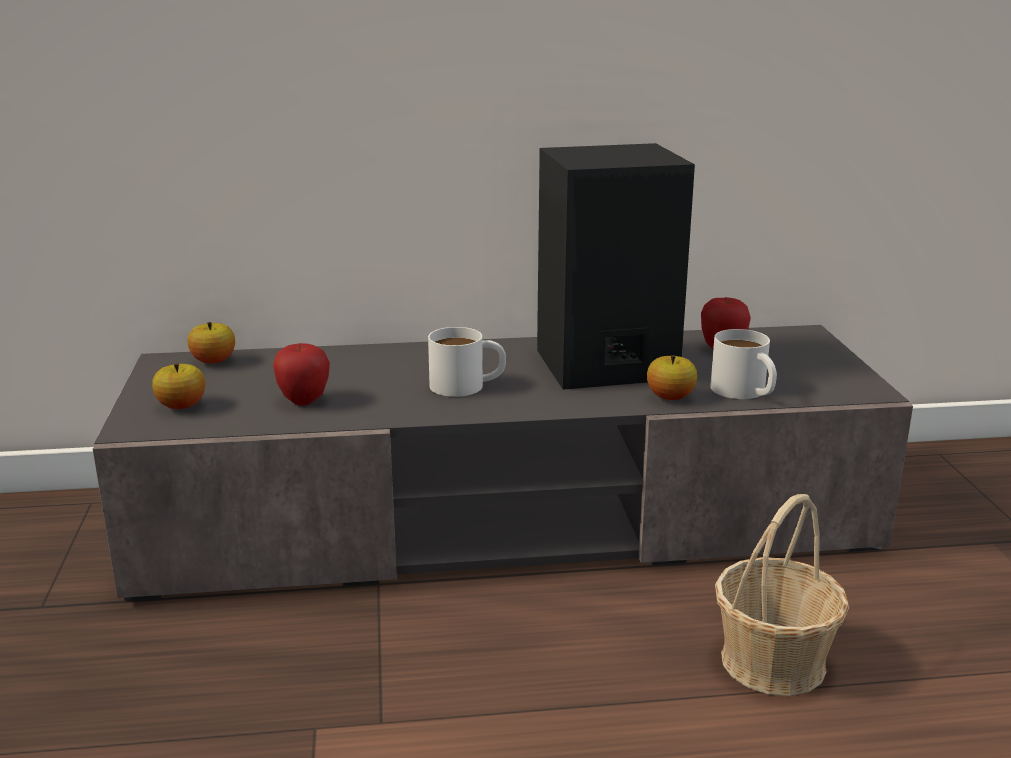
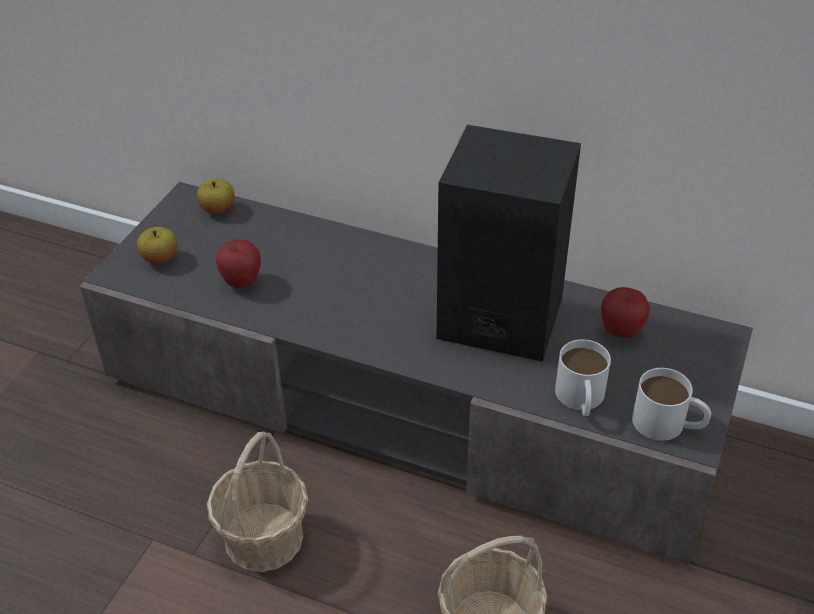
camera: 30 degrees right, 20 degrees up
white mug [428,327,506,397] -> white mug moved to [632,368,711,441]
apple [647,355,697,400] -> none
none -> basket [207,431,308,572]

